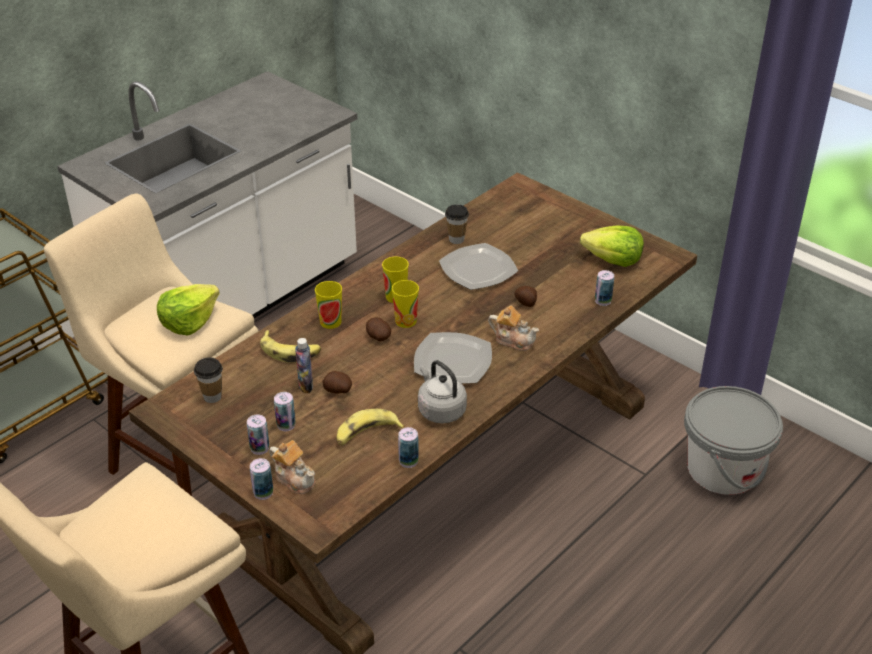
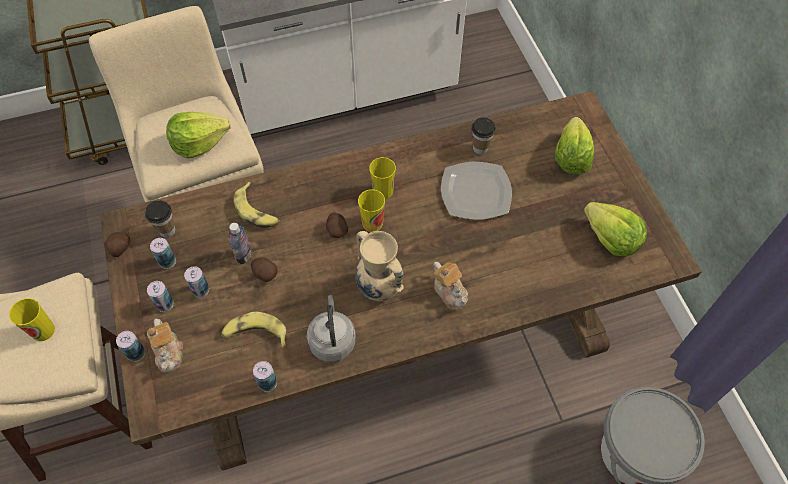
camera: 30 degrees right, 20 degrees up
cup [315,281,342,329] -> cup moved to [9,298,55,341]
plate [414,332,492,384] -> beige vase [356,231,404,301]
potato [514,286,537,307] -> potato moved to [106,232,130,257]
can [595,270,614,306] -> can moved to [150,238,176,269]
none -> lettuce [555,117,594,175]

